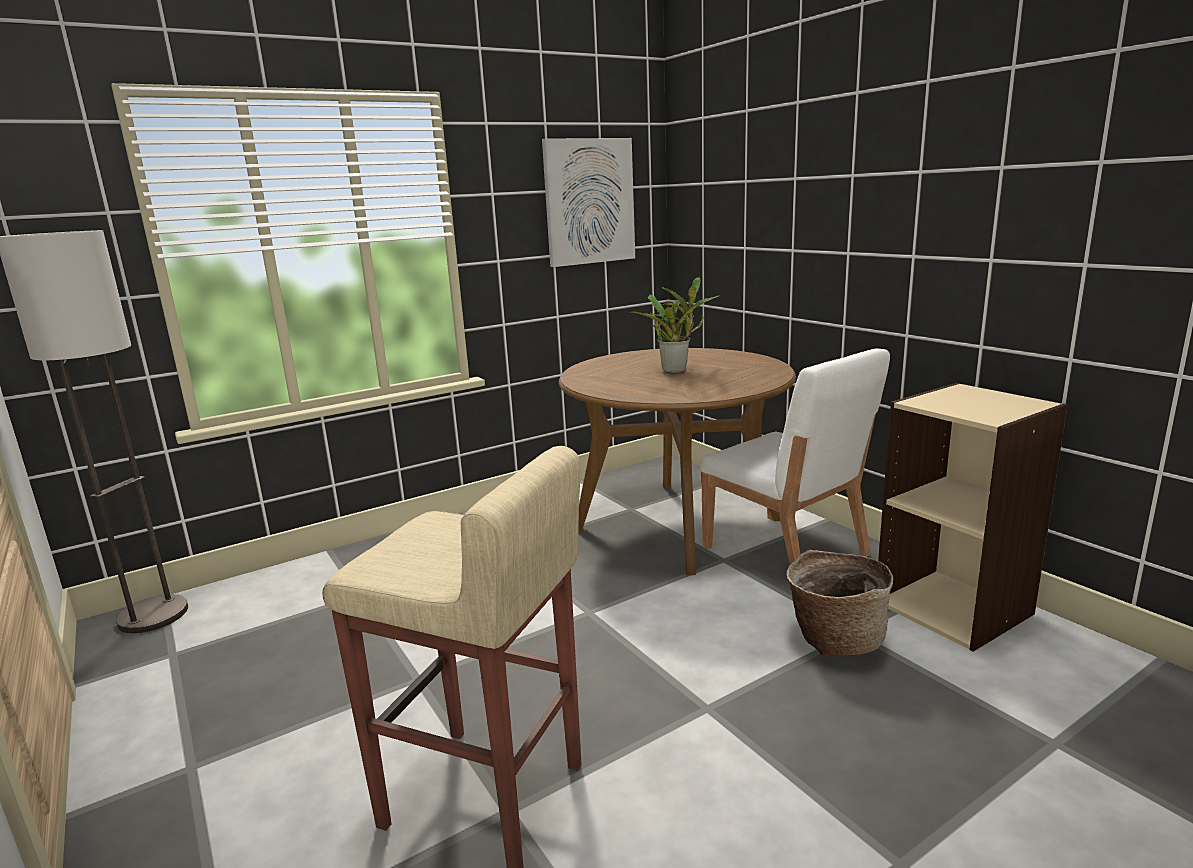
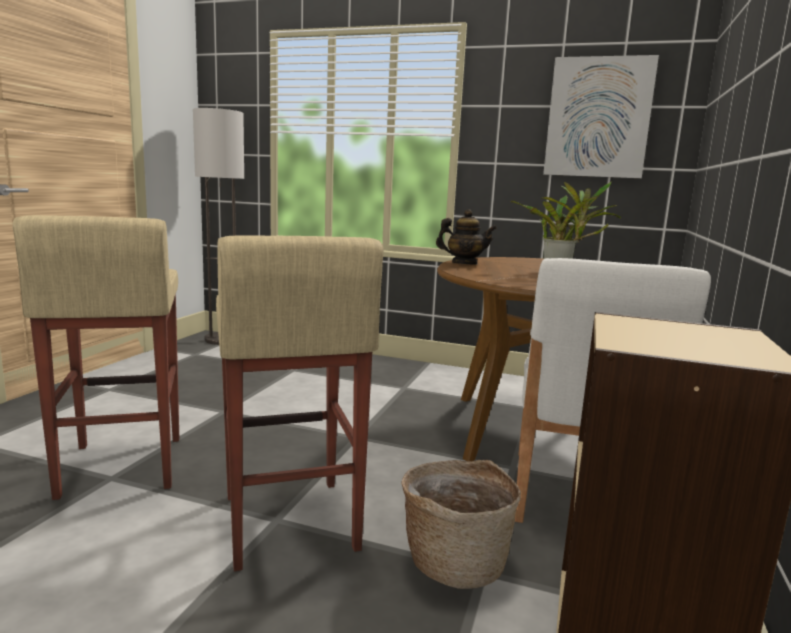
camera: 50 degrees right, 5 degrees down
none -> beige stool [216,235,384,571]
none -> teapot [436,209,497,264]

